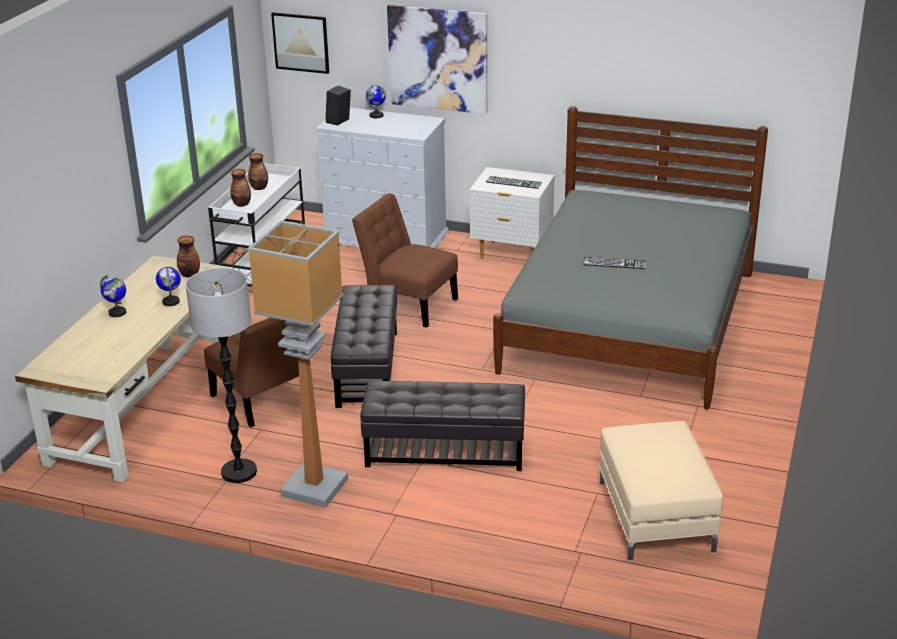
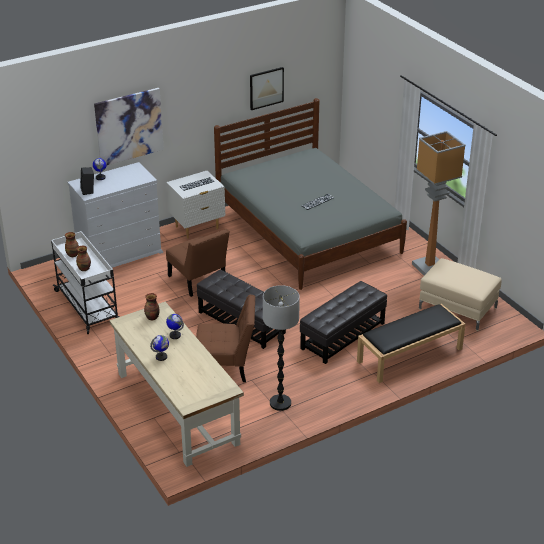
camera: 50 degrees left, 5 degrees up
floor lamp [247,220,348,508] -> floor lamp moved to [412,131,466,275]
picture [271,12,329,74] -> picture moved to [250,67,284,110]
brown chair [352,193,458,328] -> brown chair turned 105 degrees counterclockwise [166,229,230,297]
none -> black bench [357,304,466,383]

